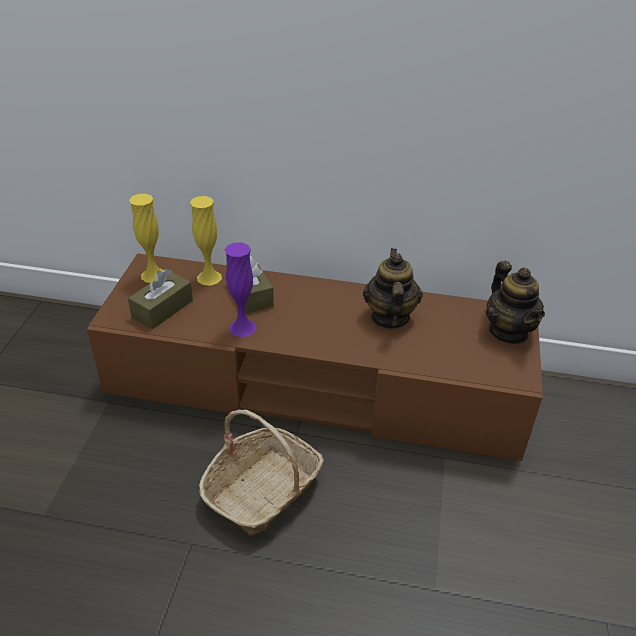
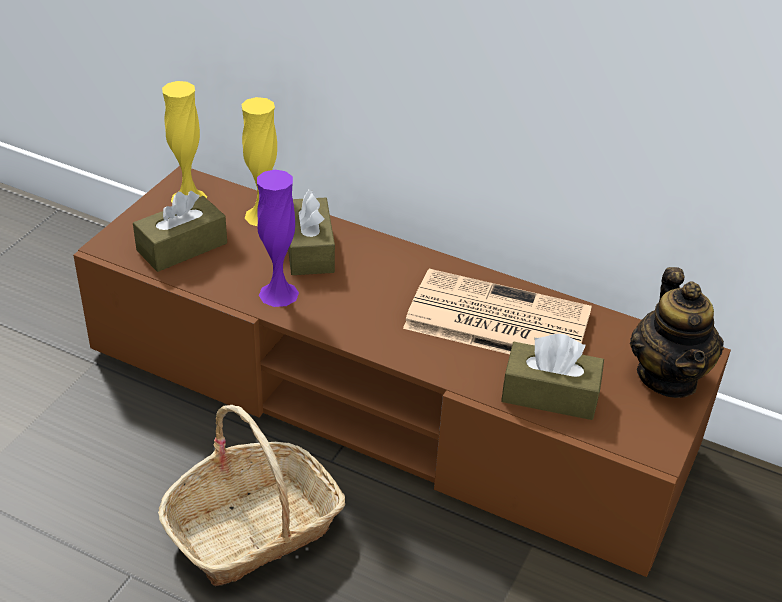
camera: 15 degrees right, 0 degrees up
teapot [363,248,423,329] -> newspaper [403,269,592,354]
none -> brown tissue box [501,334,604,420]

